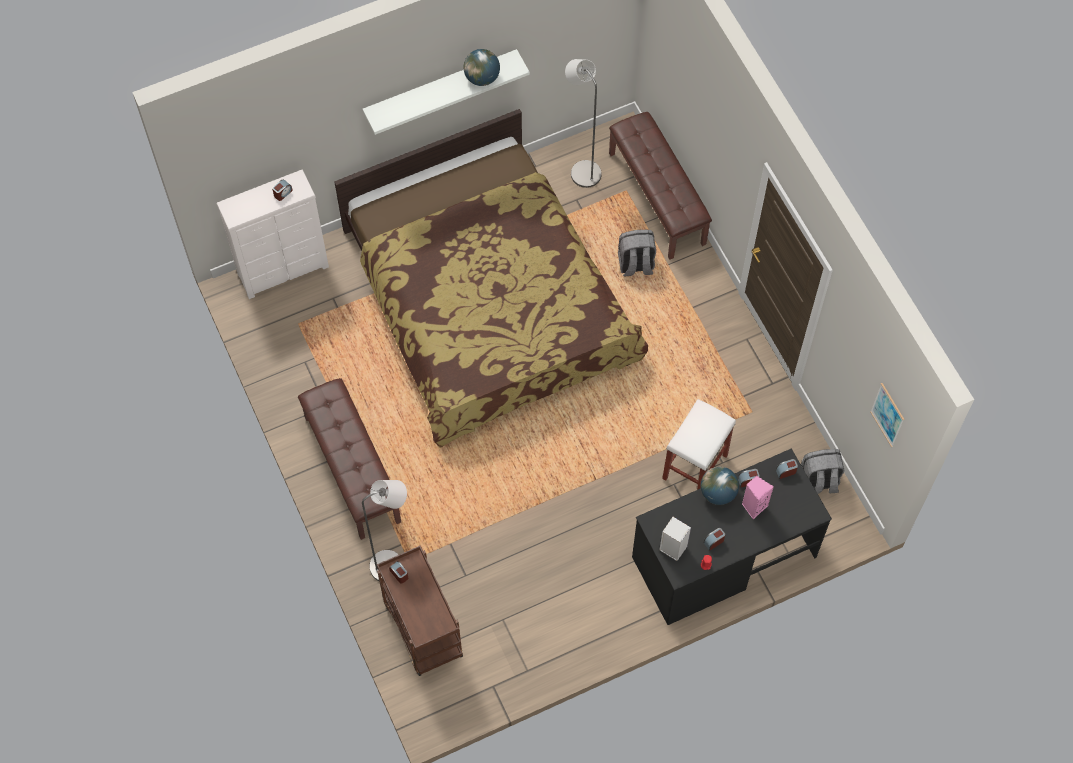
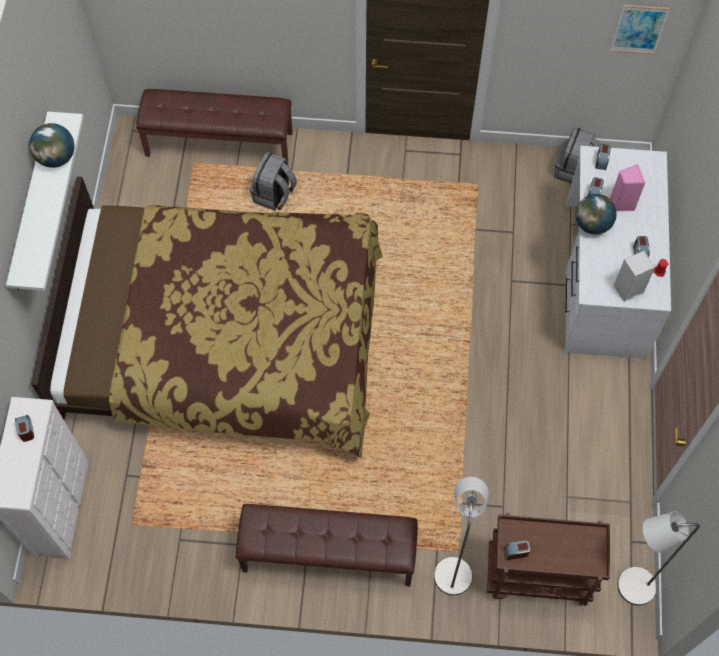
camera: 60 degrees left, 0 degrees up
grey floor lamp [565,59,602,188] -> grey floor lamp moved to [618,512,700,605]
black desk [632,449,832,625] -> white desk [564,146,671,359]
white stool [662,399,736,490] -> none

